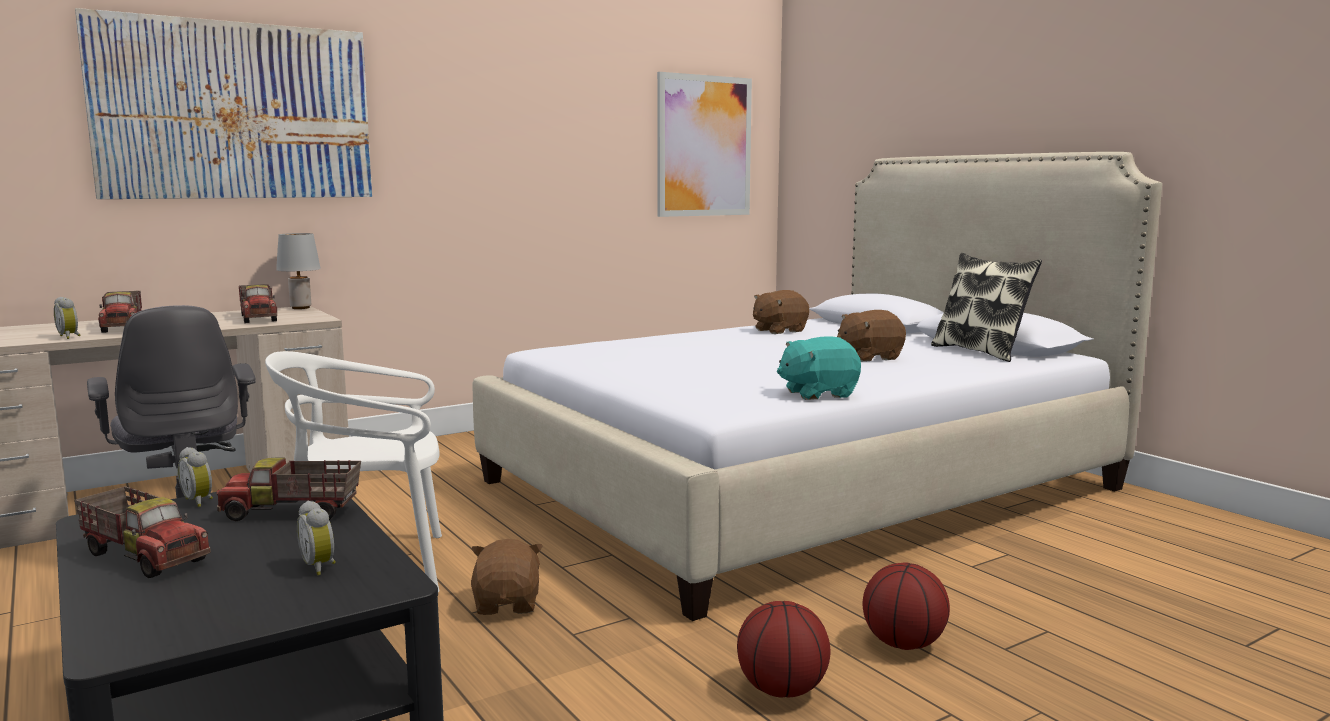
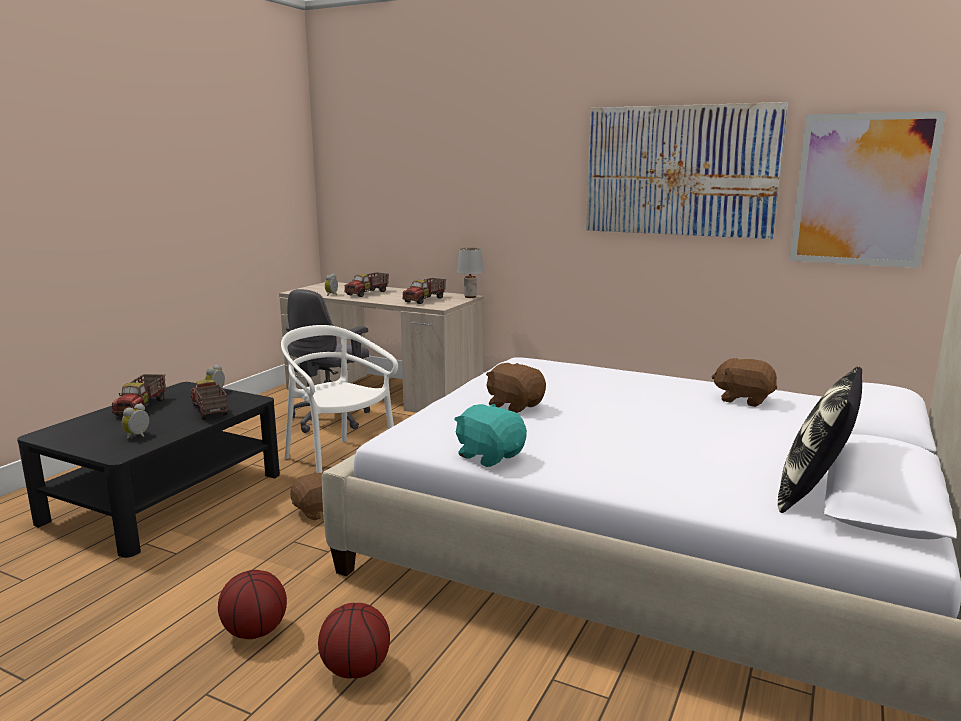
camera: 60 degrees right, 5 degrees up
picture [75,8,372,199] -> picture moved to [586,102,788,239]
brown plush toy [837,310,906,362] -> brown plush toy moved to [486,363,546,413]

